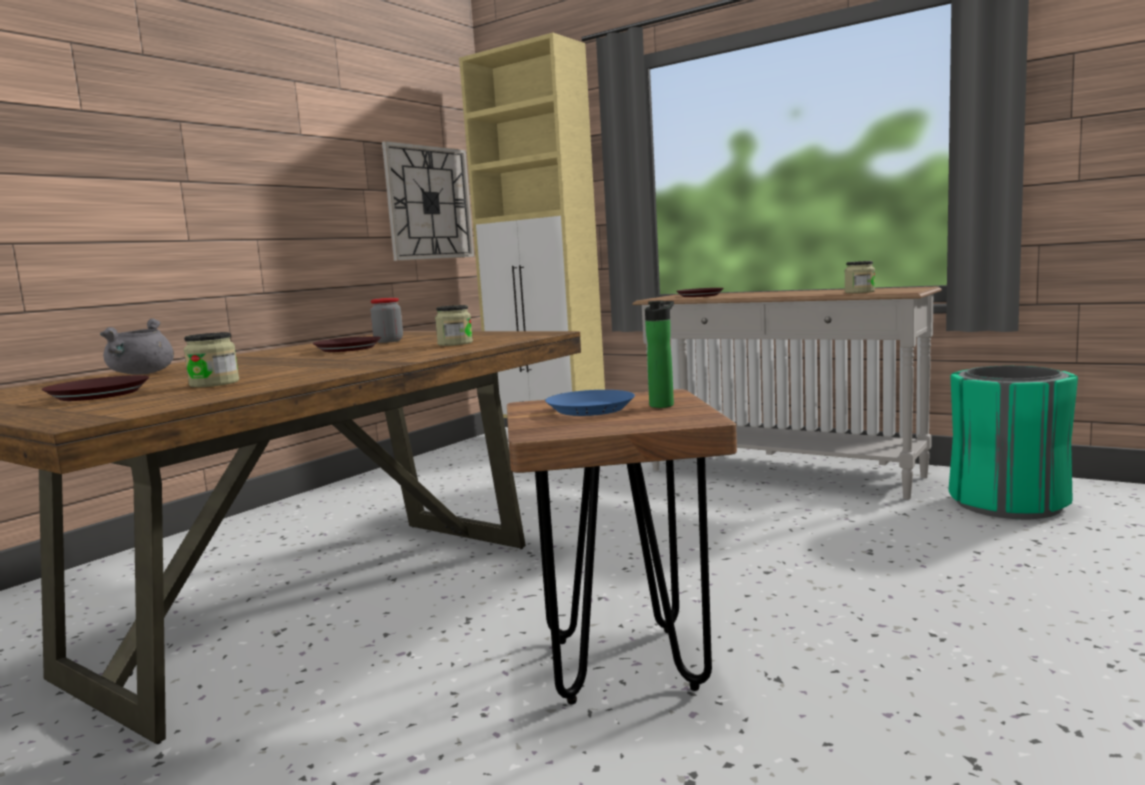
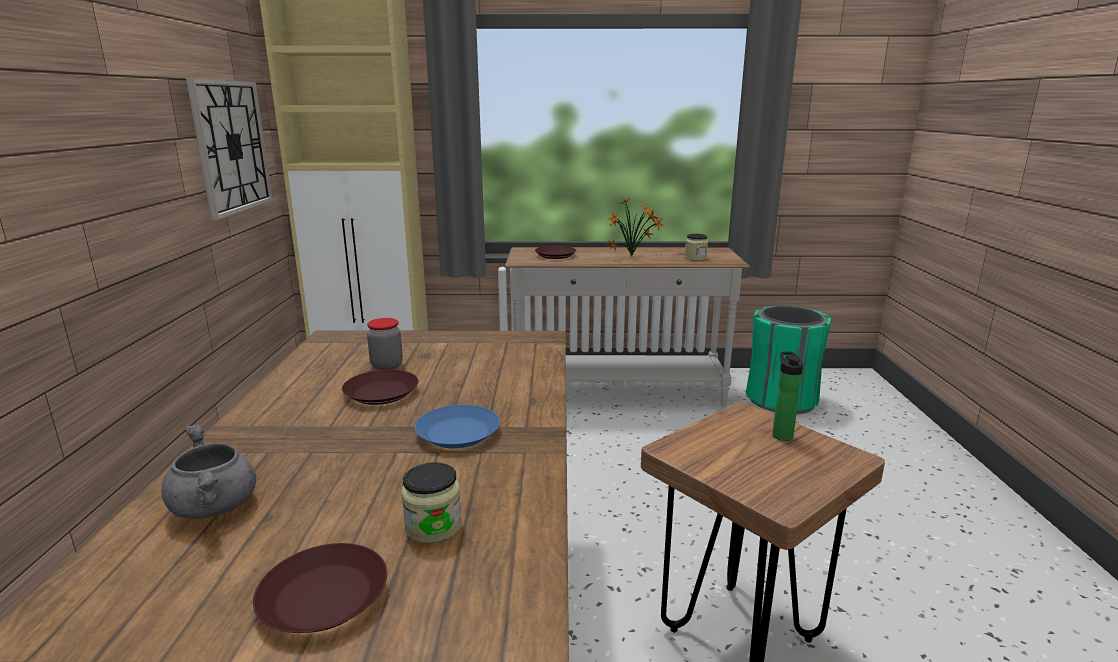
camera: 35 degrees left, 10 degrees up
jar [435,305,473,346] -> none
blue plate [545,390,635,416] -> blue plate moved to [415,404,500,448]
none -> potted plant [608,198,664,256]

